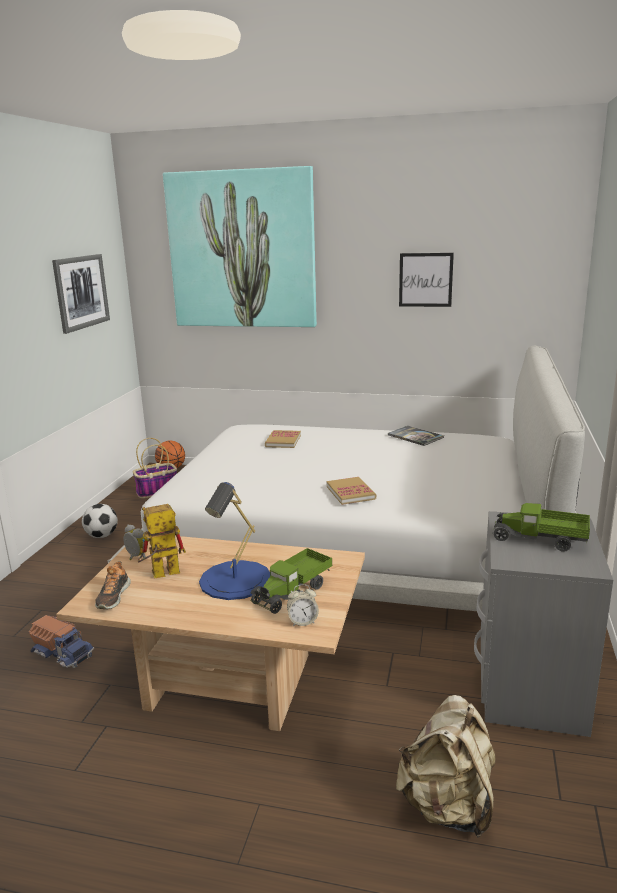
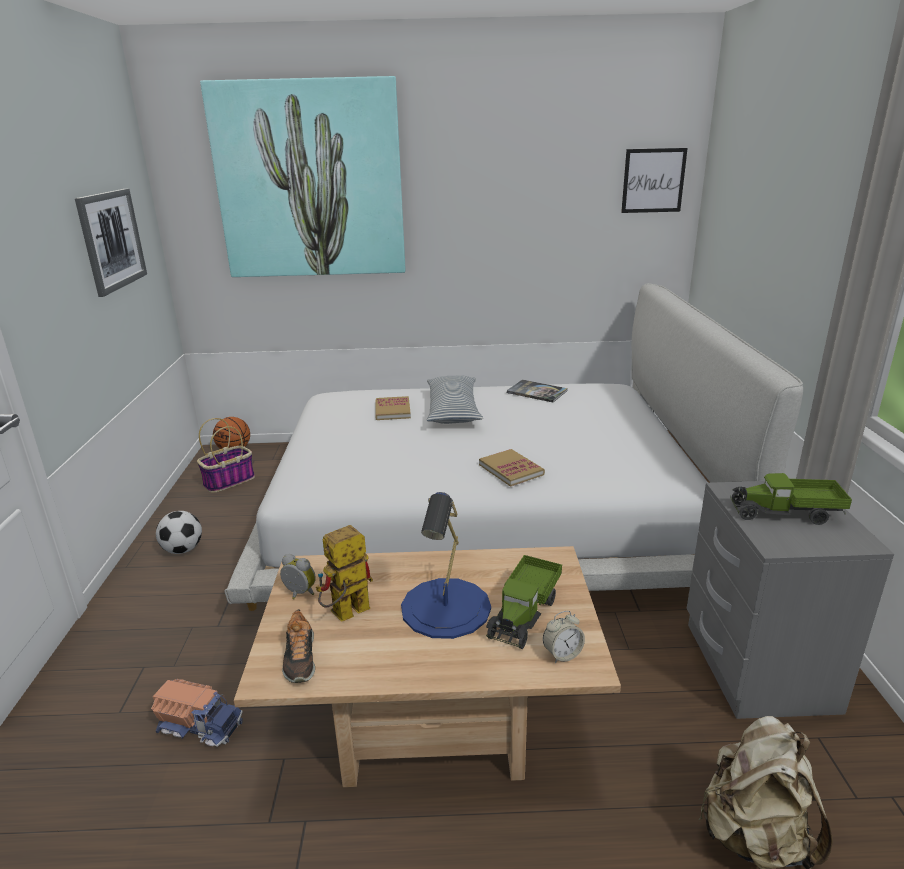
camera: 15 degrees left, 5 degrees up
picture [399,253,454,307] -> picture moved to [621,148,688,213]
none -> pillow [427,375,483,424]

